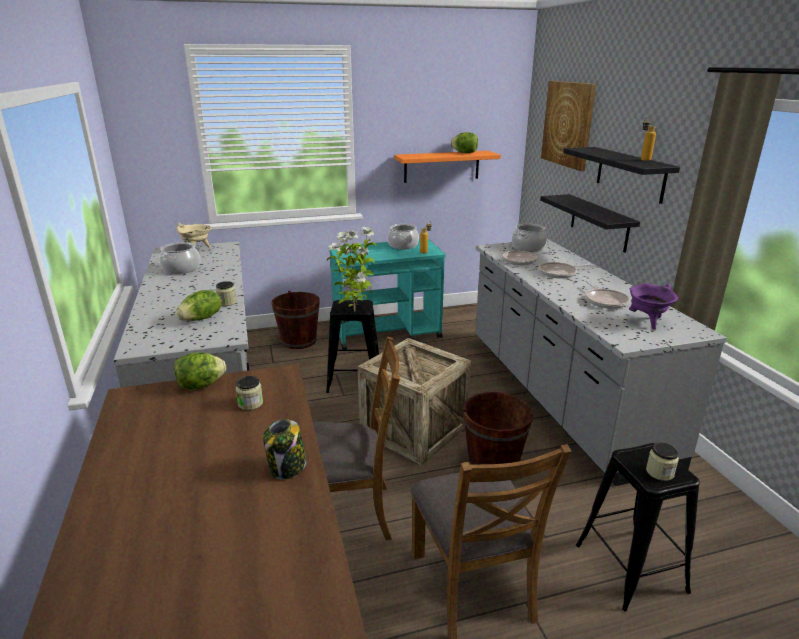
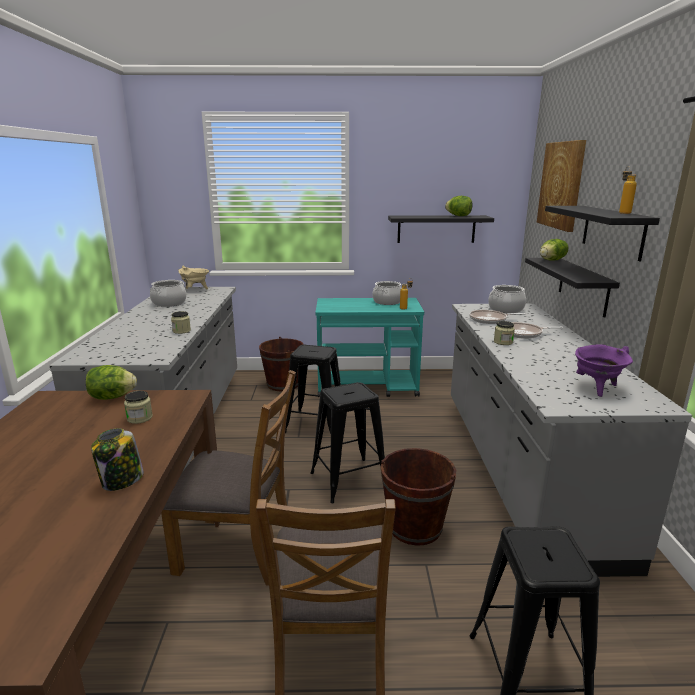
camera: 15 degrees right, 5 degrees down
lettuce [176,290,222,321] -> lettuce moved to [540,239,569,261]
potted plant [327,227,376,311] -> none
crate [358,338,471,465] -> black stool [310,382,385,503]
orange shelf [394,151,501,183] -> black shelf [388,215,494,243]
frying pan [585,280,630,309] -> none
jar [646,443,679,481] -> jar moved to [494,321,515,345]

